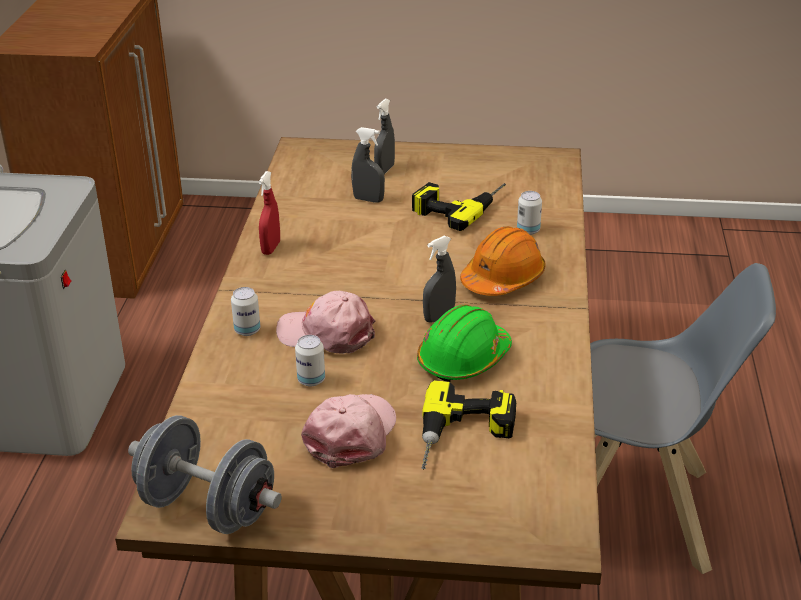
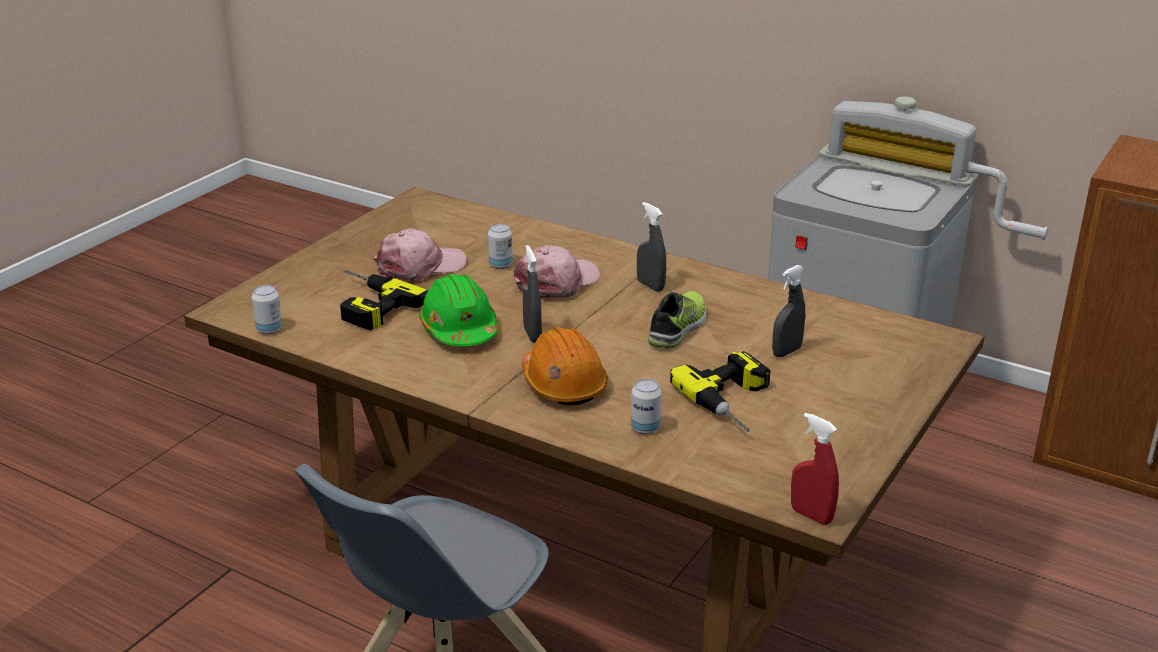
camera: 115 degrees right, 5 degrees down
grey dumbbell [128,415,282,534] -> none
can [231,287,260,336] -> can moved to [252,285,282,334]
red spray bottle [258,171,280,255] -> red spray bottle moved to [791,413,839,525]
pink cap [301,394,396,468] -> pink cap turned 75 degrees counterclockwise [374,229,467,281]
grey spray bottle [374,99,395,174] -> grey spray bottle moved to [637,202,666,292]
none -> shoe [648,291,706,348]

